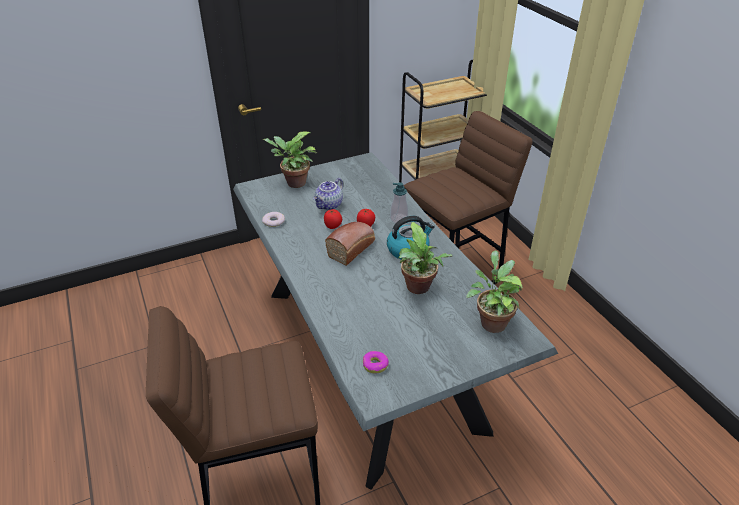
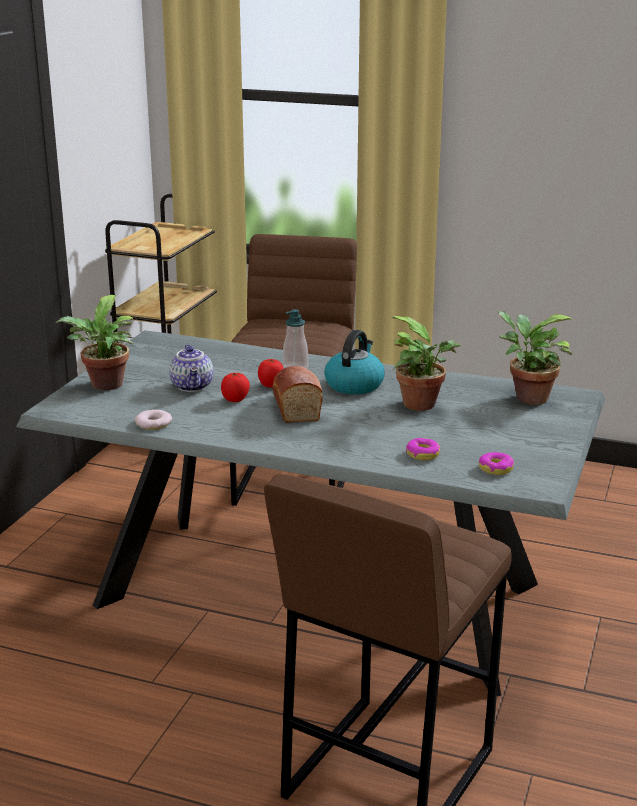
camera: 45 degrees left, 15 degrees down
none -> donut [406,438,440,460]

